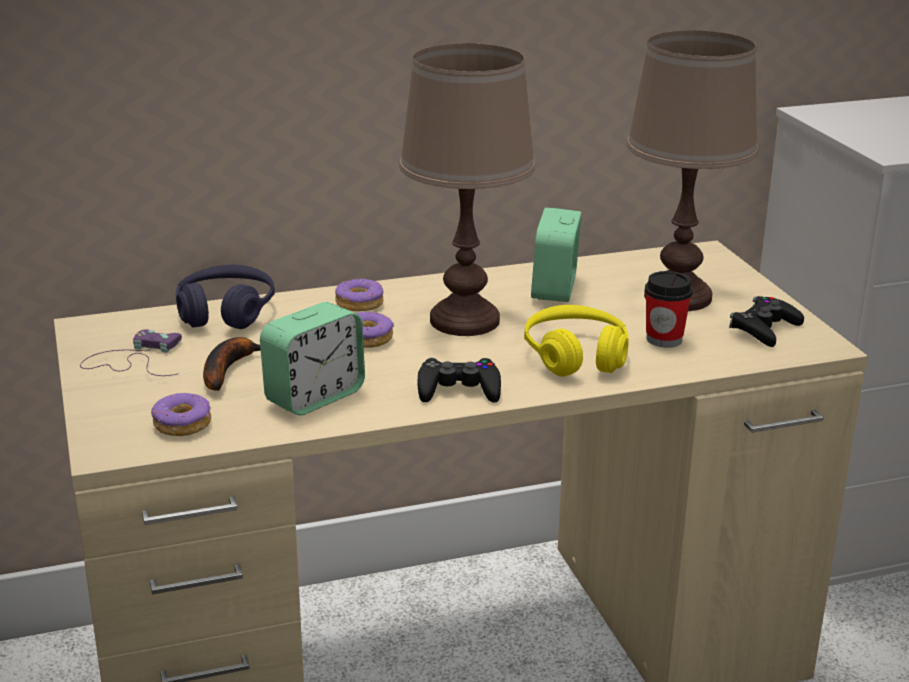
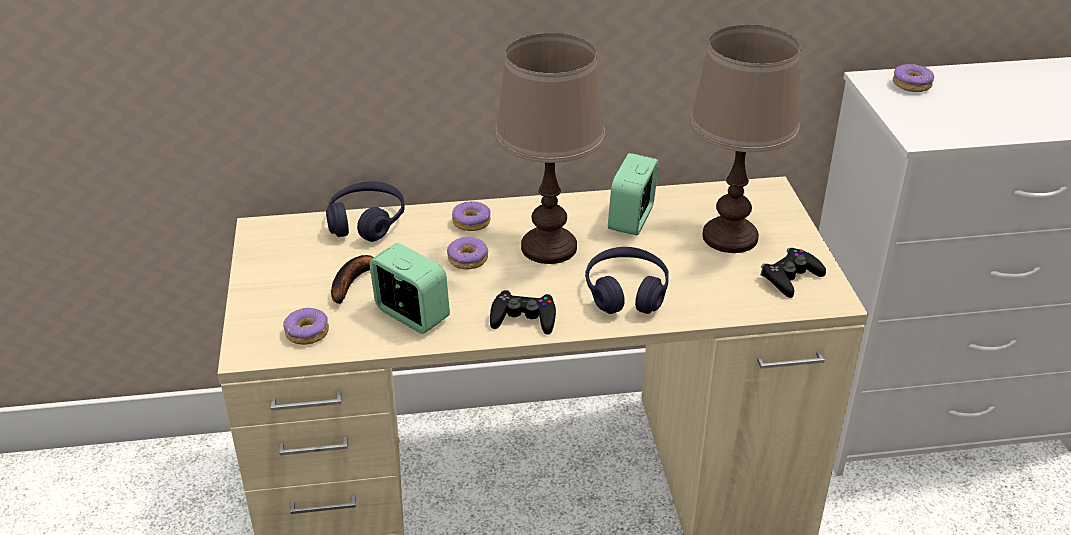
camera: 10 degrees right, 10 degrees up
purple game controller [80,329,182,376] -> none
alarm clock [260,302,365,415] -> alarm clock turned 105 degrees counterclockwise [370,243,450,334]
yellow headphones [524,305,629,377] -> purple headphones [585,247,669,314]
cup [645,271,693,347] -> none
none -> donut [893,64,934,92]

